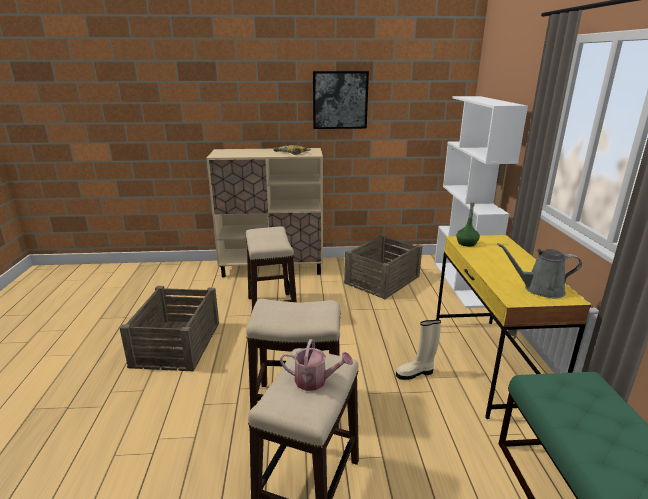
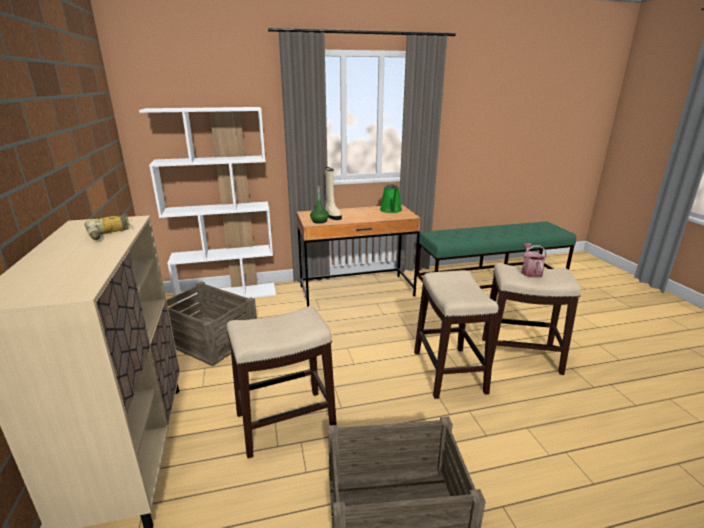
camera: 100 degrees left, 0 degrees up
picture [313,71,369,129] -> none
beige boot [396,320,441,380] -> beige boot moved to [325,167,342,220]
yellow desk [436,235,591,419] -> brown desk [297,205,421,307]
grey watering can [497,243,582,298] -> green watering can [380,184,402,213]

